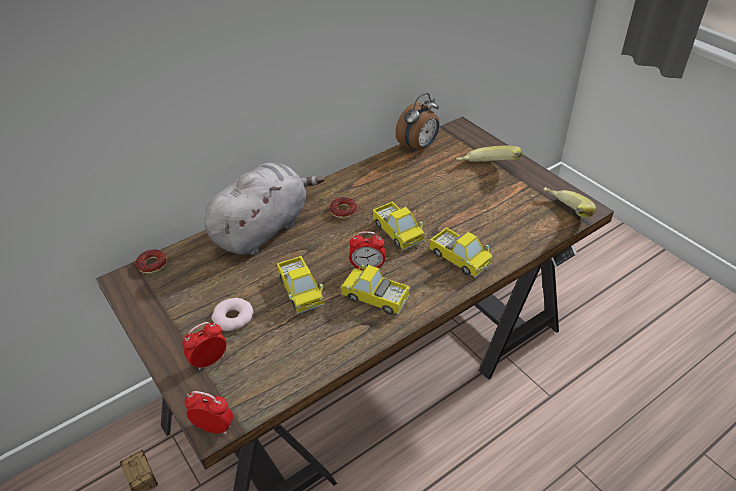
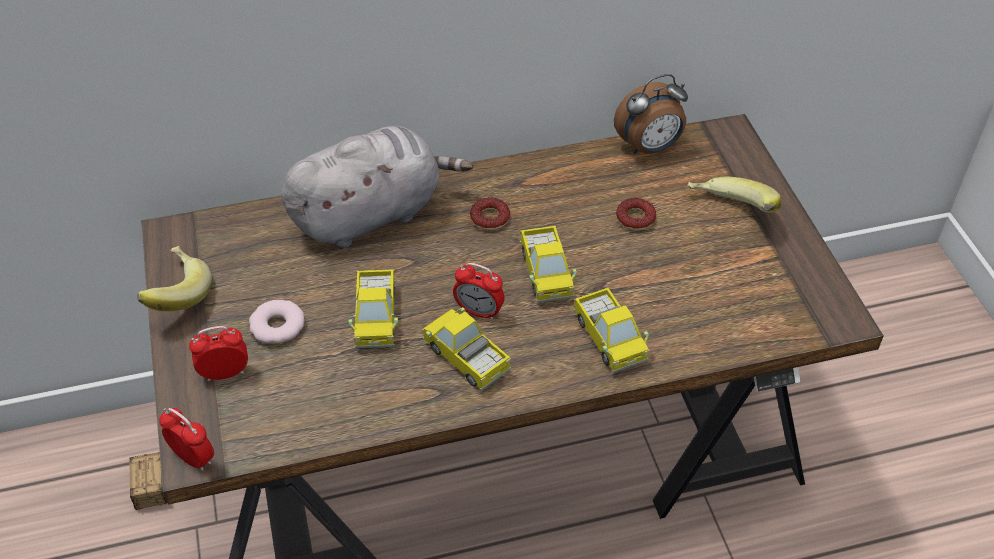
camera: 20 degrees right, 5 degrees up
donut [136,249,167,274] -> donut moved to [616,198,656,231]
banana [543,187,596,218] -> banana moved to [137,246,212,312]

